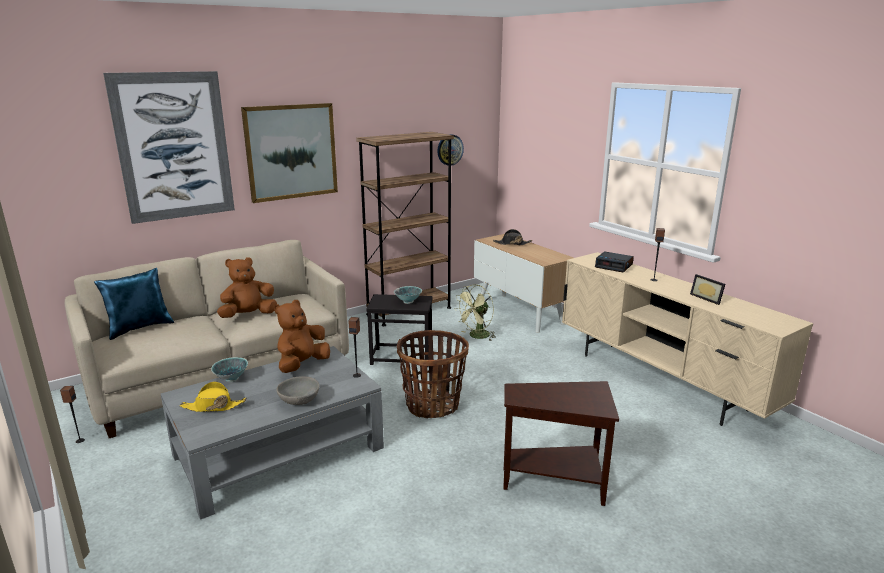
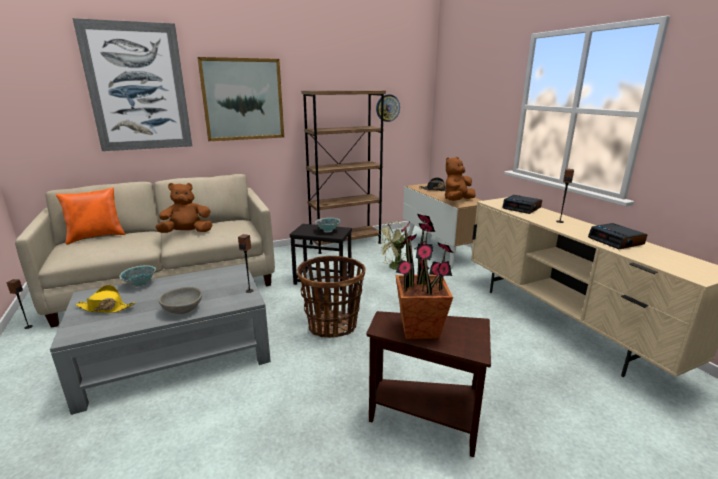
camera: 10 degrees right, 0 degrees up
blue pillow [94,268,174,340] -> orange pillow [56,187,126,245]
brown plush toy [274,300,330,373] -> brown plush toy moved to [445,157,475,201]
picture frame [690,274,725,305] -> alarm clock [588,223,647,249]
none -> potted plant [396,214,453,339]

